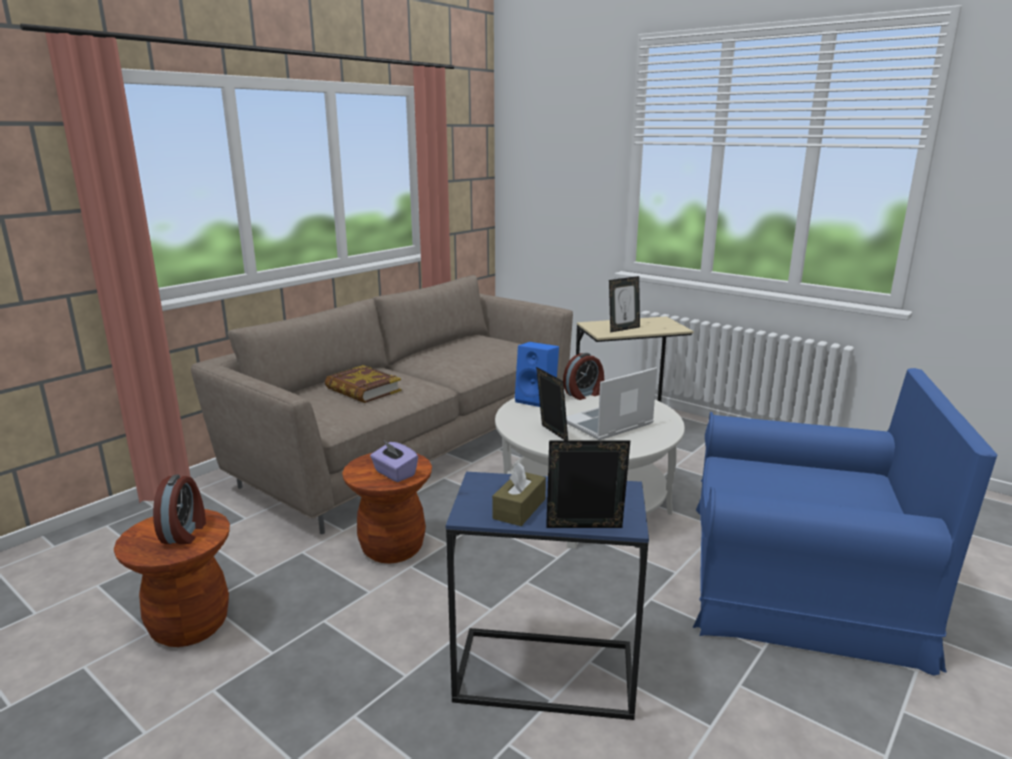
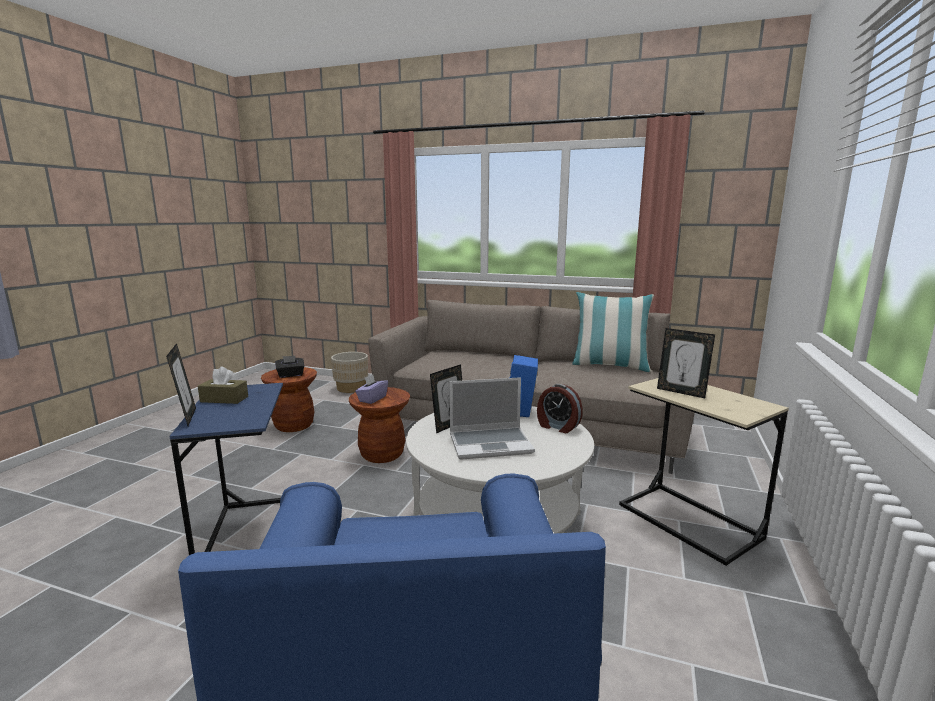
camera: 70 degrees right, 5 degrees down
alarm clock [153,475,206,544] -> black tissue box [275,356,304,378]
book [325,365,401,403] -> none
laptop [566,367,657,440] -> laptop turned 135 degrees clockwise [450,377,535,460]
none -> beige planter [331,352,368,393]
none -> pillow [572,292,654,372]

